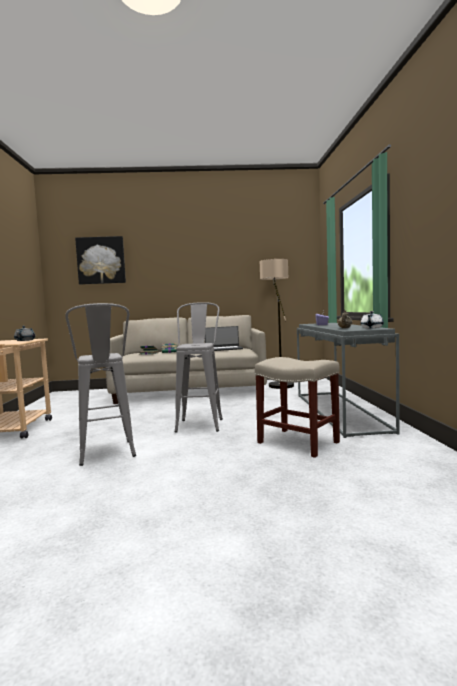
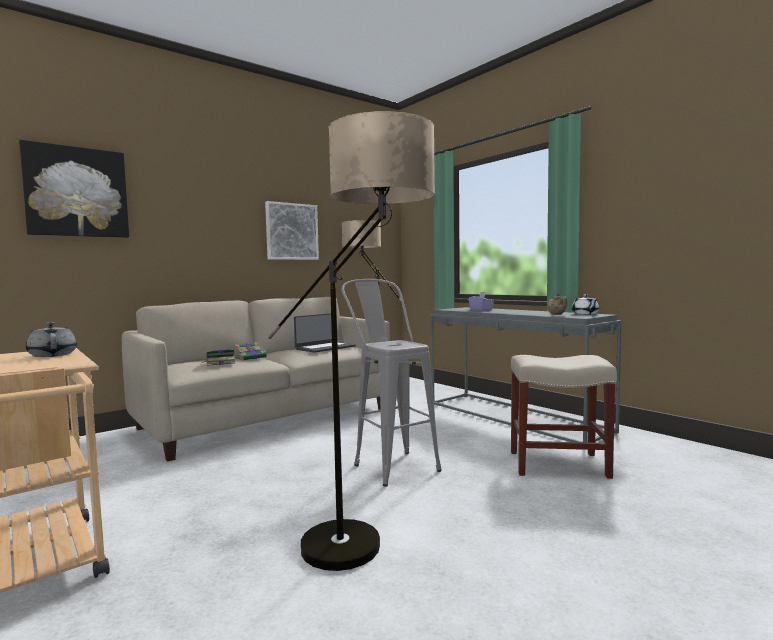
camera: 35 degrees left, 0 degrees up
grey stool [65,303,136,466] -> floor lamp [268,111,435,571]
none -> picture [265,201,319,260]

